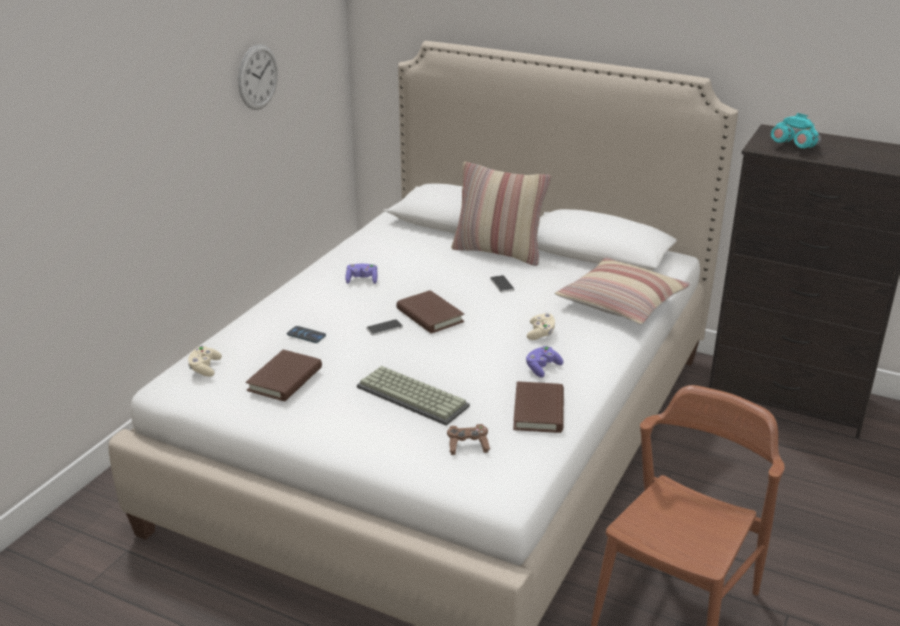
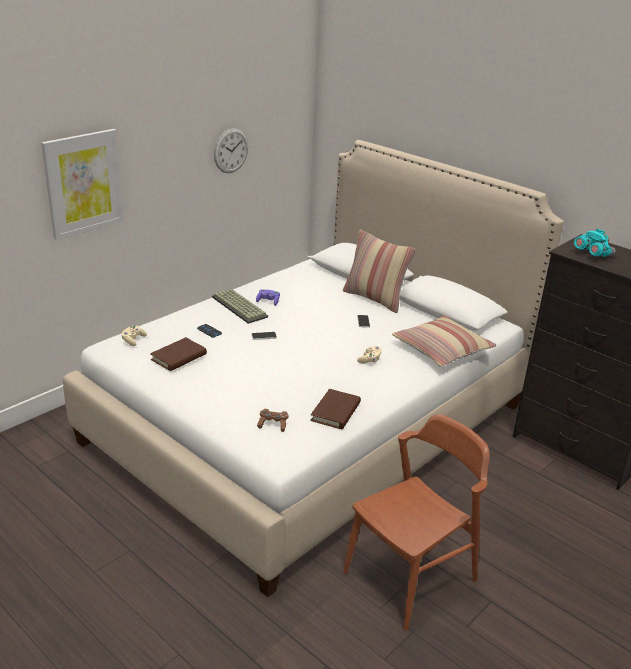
camera: 15 degrees right, 0 degrees up
keyboard [357,366,470,426] -> keyboard moved to [212,289,268,324]
brown book [396,290,464,333] -> none
purple game controller [526,346,563,378] -> none
none -> picture [42,129,124,240]

